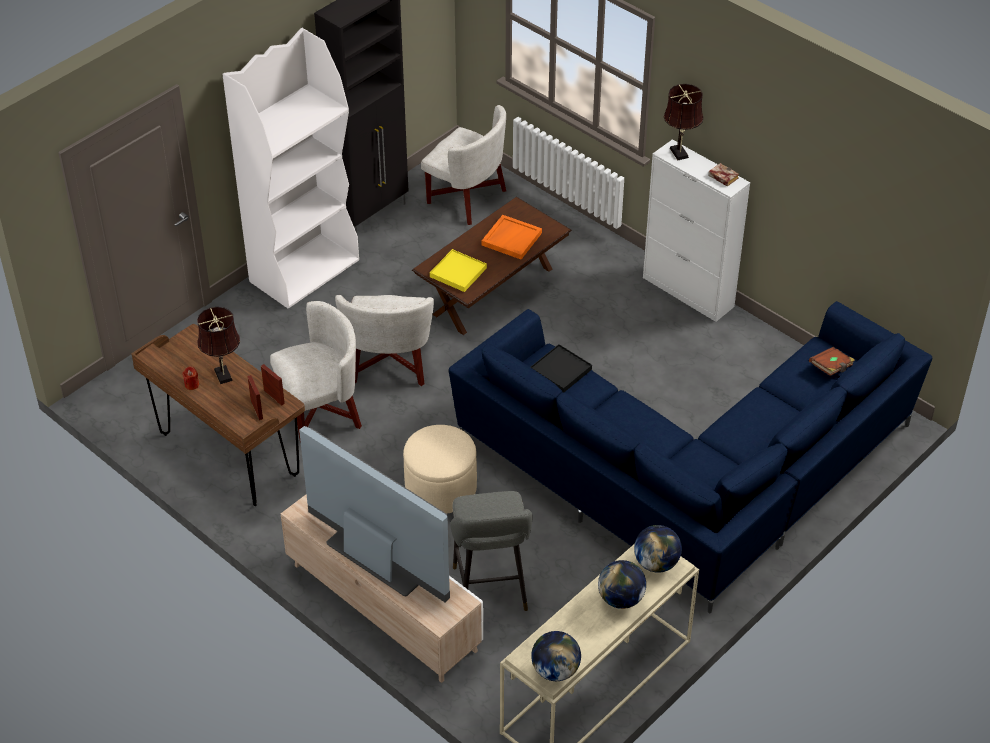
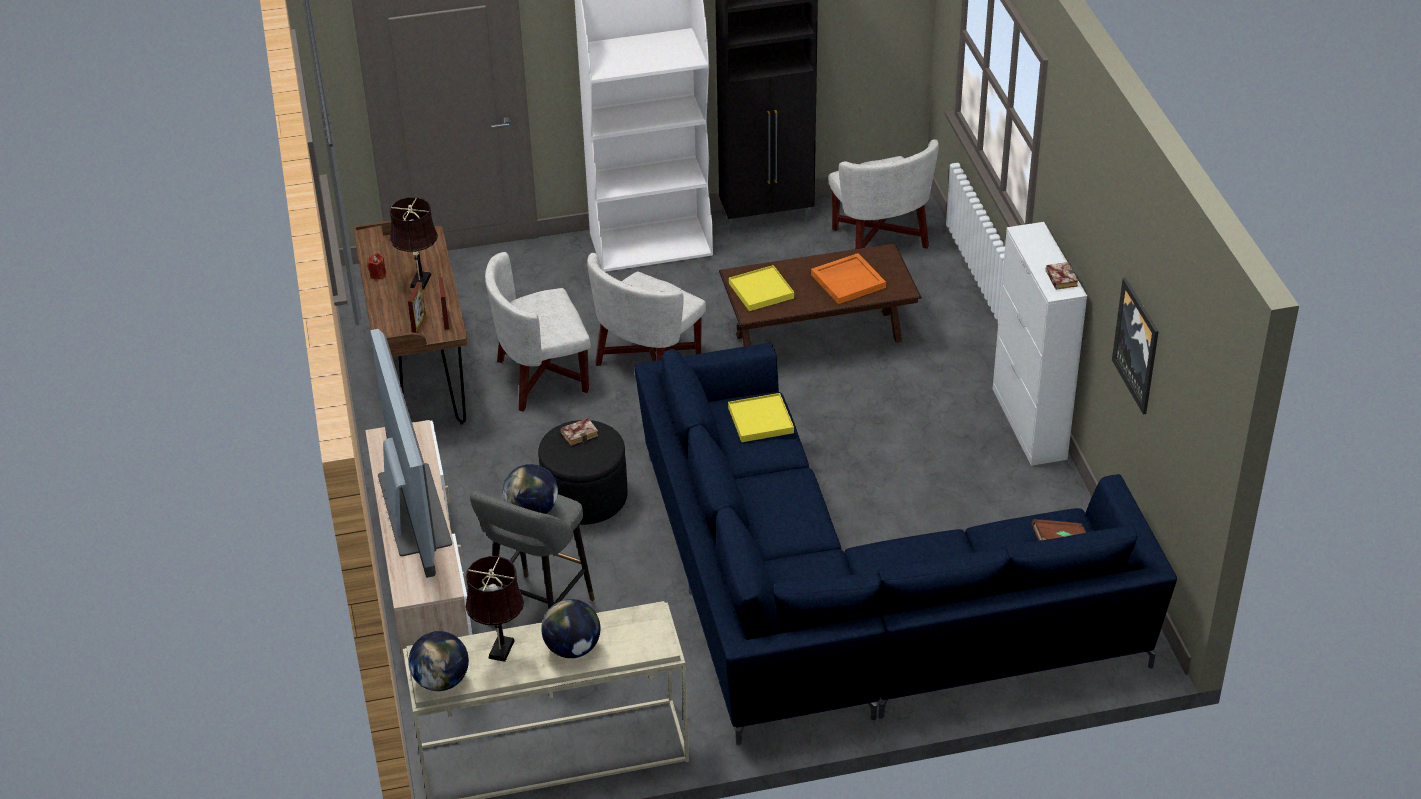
camera: 35 degrees right, 5 degrees down
white armchair [270,301,362,443] -> white armchair turned 150 degrees clockwise [485,252,591,412]
beige ottoman [403,425,477,514] -> black ottoman [538,420,627,525]
black tray [531,344,592,393] -> yellow tray [728,393,794,442]
globe [634,525,682,573] -> globe moved to [503,464,558,514]
brown table lamp [664,84,703,160] -> brown table lamp moved to [465,556,524,662]
none -> book [560,418,598,446]
none -> picture [1112,278,1159,414]

